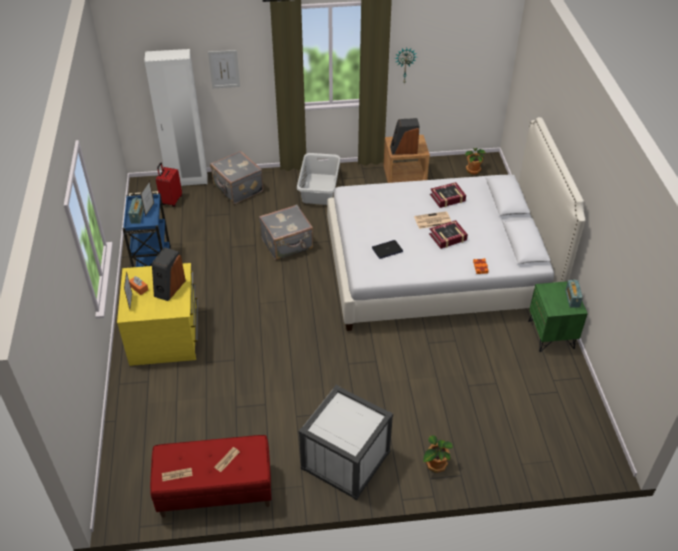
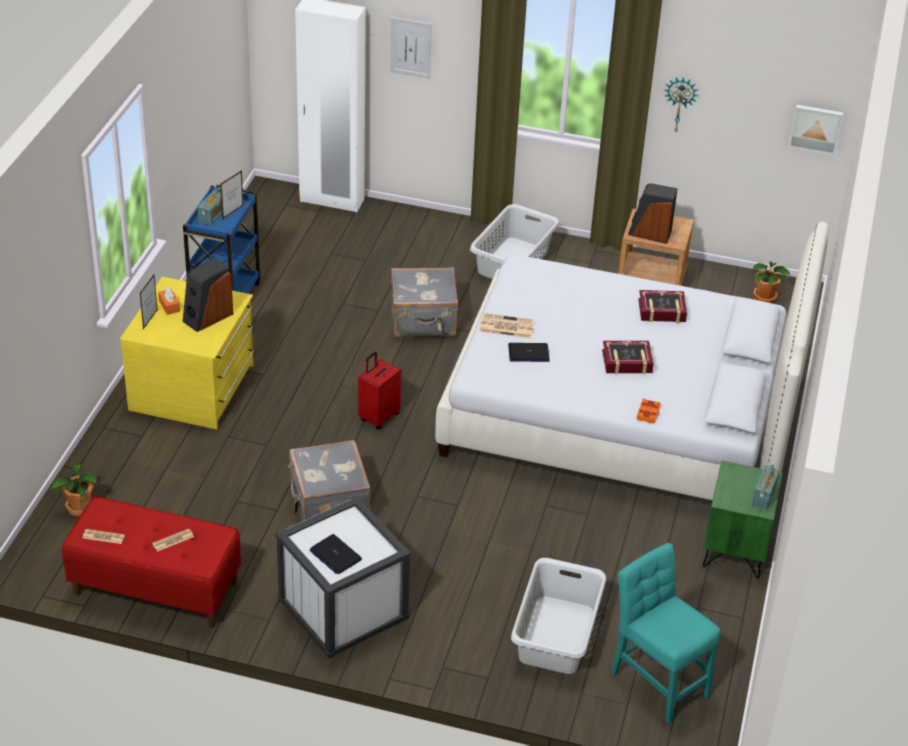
camera: 20 degrees right, 5 degrees down
red suitcase [156,163,182,207] -> red suitcase moved to [358,352,401,429]
grey suitcase [210,151,263,204] -> grey suitcase moved to [288,440,371,521]
newspaper [414,211,451,229] -> newspaper moved to [479,313,535,338]
potted plant [423,435,453,473] -> potted plant moved to [51,464,97,517]
none -> laptop [309,534,362,574]
none -> grey laundry basket [511,558,606,674]
none -> turquoise chair [611,543,720,723]
none -> picture [789,105,843,155]

